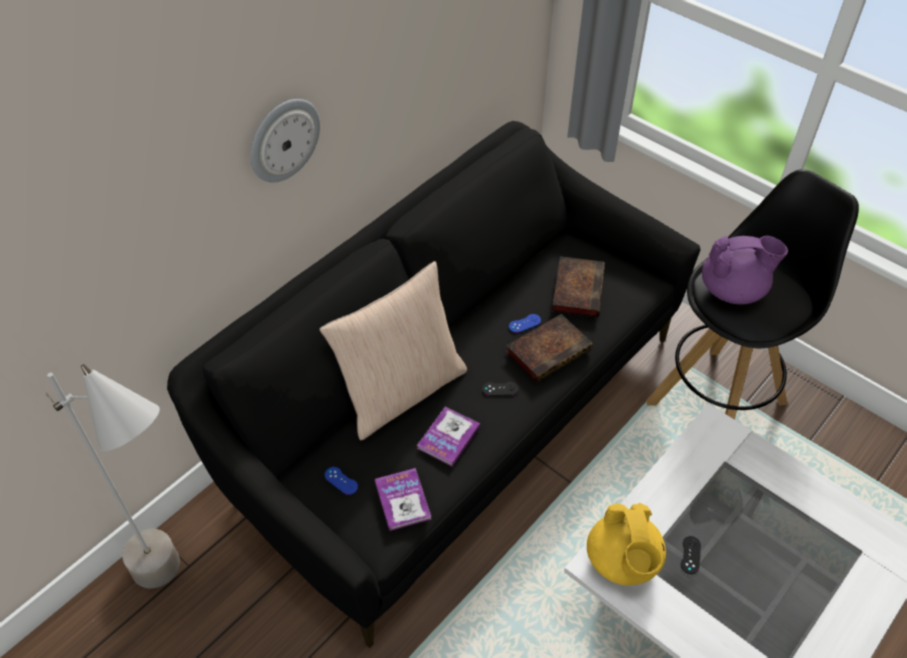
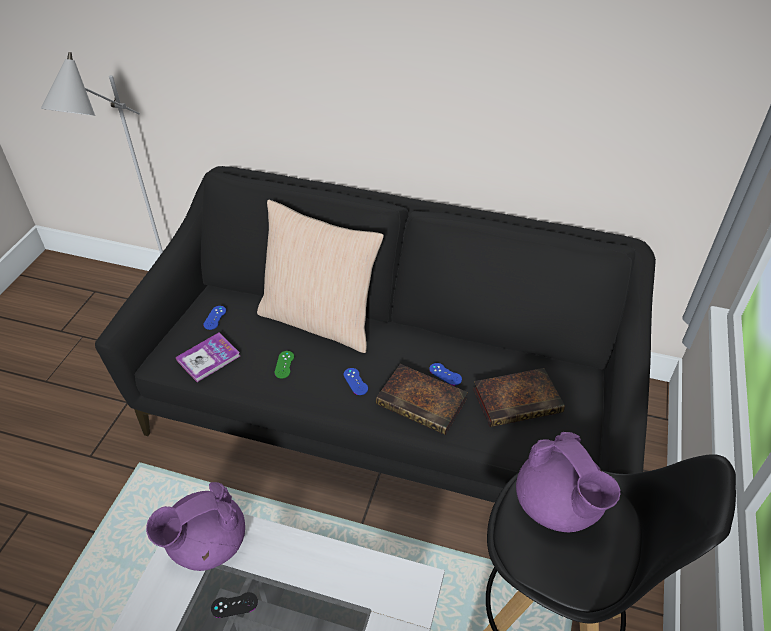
camera: 65 degrees right, 5 degrees down
wall clock [250,99,320,183] -> none
book [417,407,480,466] -> green game controller [274,351,294,379]
black game controller [482,382,519,396] -> blue game controller [344,368,368,395]
yellow teapot [587,503,666,585] -> purple teapot [146,482,245,571]

